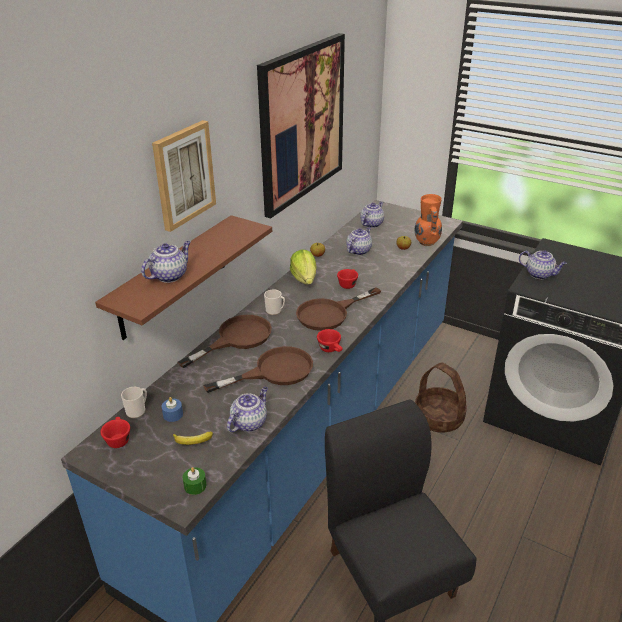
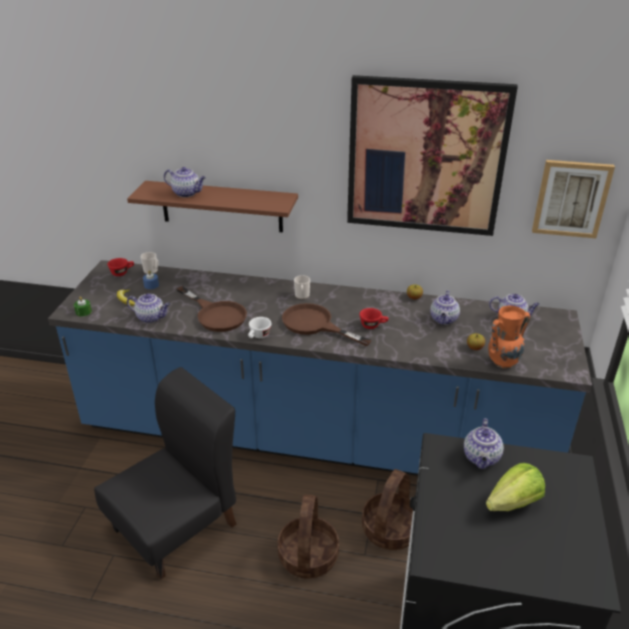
camera: 70 degrees right, 0 degrees up
picture [152,120,216,232] -> picture moved to [532,160,615,238]
brown frying pan [178,315,272,368] -> none
lettuce [290,249,317,284] -> lettuce moved to [486,463,545,511]
red cup [317,329,342,352] -> white cup [248,317,271,338]
teapot [346,227,372,255] -> teapot turned 90 degrees clockwise [430,291,460,325]
none -> basket [277,495,339,579]

